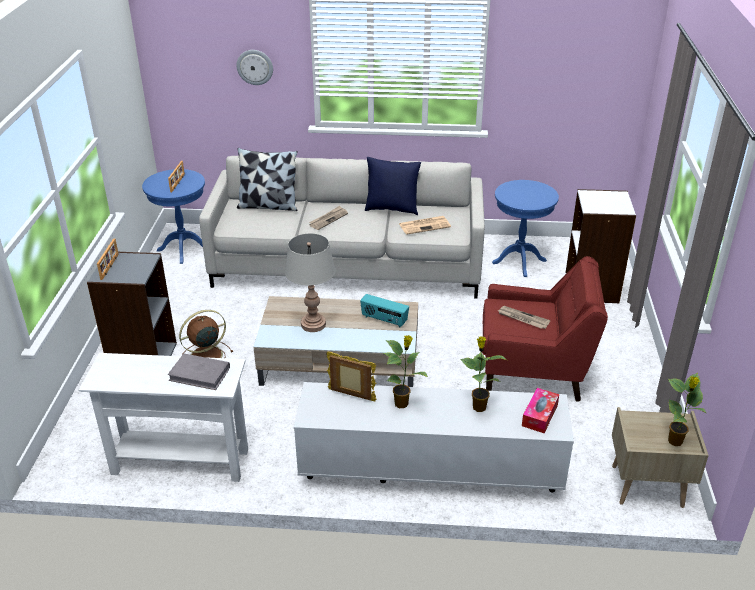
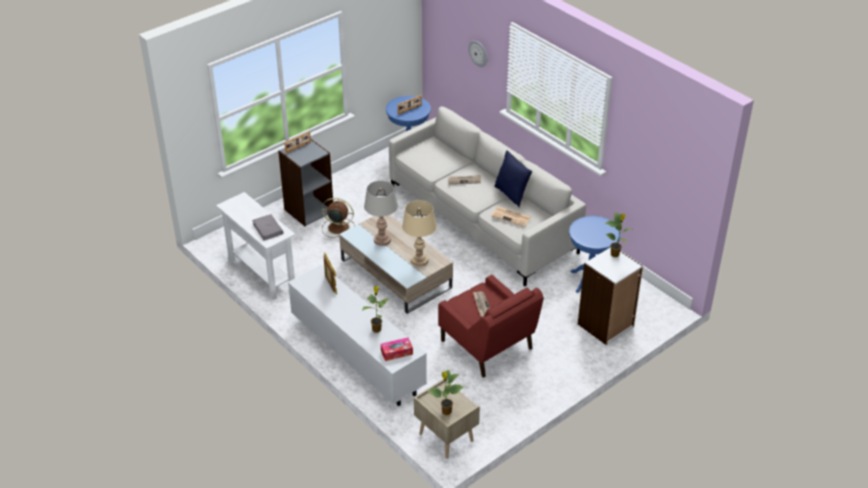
camera: 45 degrees right, 5 degrees up
pillow [237,148,298,211] -> none
radio [360,294,409,327] -> beige table lamp [402,200,437,267]
potted plant [383,335,428,408] -> potted plant moved to [605,212,632,257]

